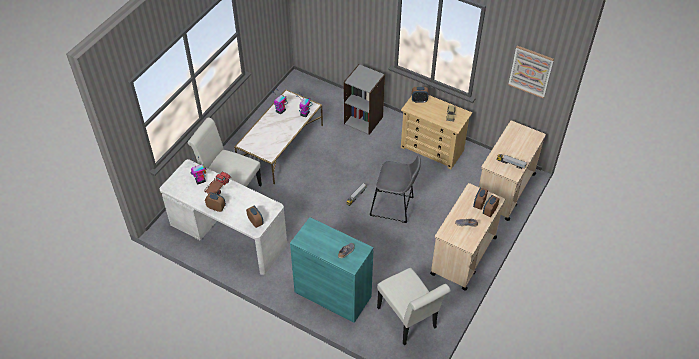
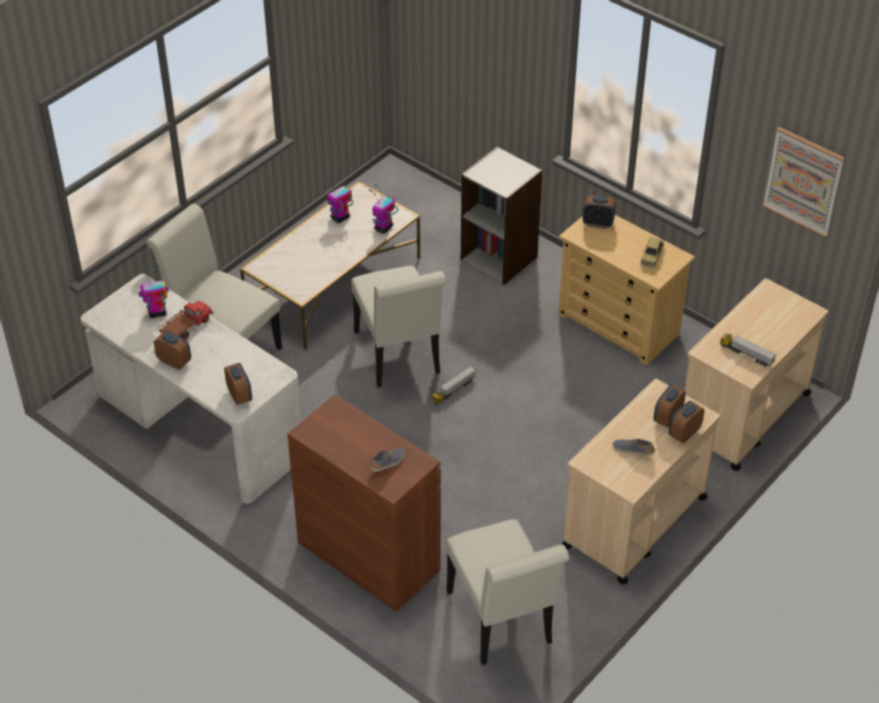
camera: 10 degrees right, 5 degrees down
turquoise cabinet [290,217,374,323] -> brown cabinet [287,394,441,612]
grey stool [369,155,421,223] -> none
none -> white chair [351,266,446,388]

